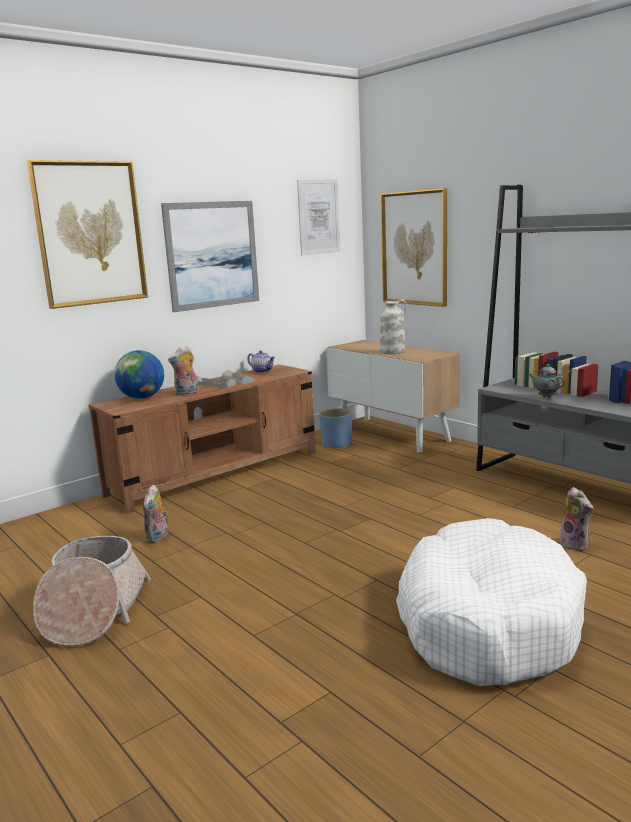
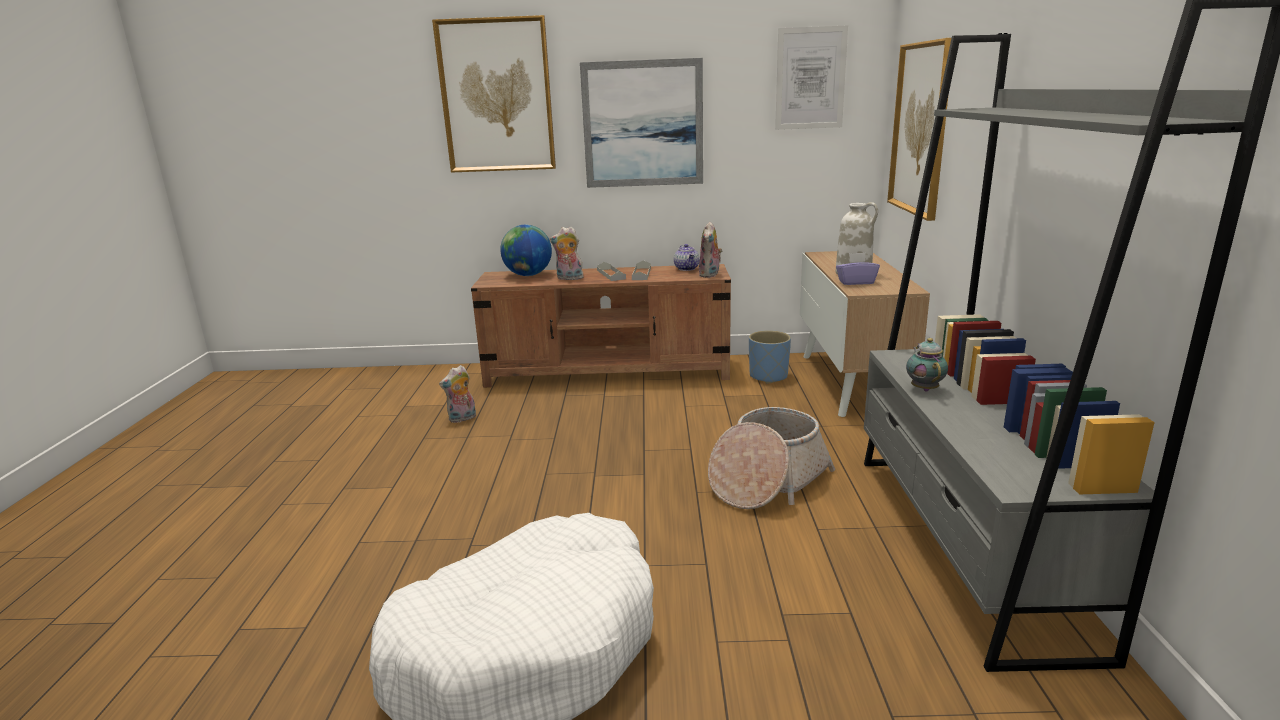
camera: 40 degrees right, 5 degrees up
basket [33,536,151,647] -> basket moved to [708,407,835,509]
plush toy [560,487,593,551] -> plush toy moved to [699,222,723,278]
none -> purple tissue box [836,253,880,285]

